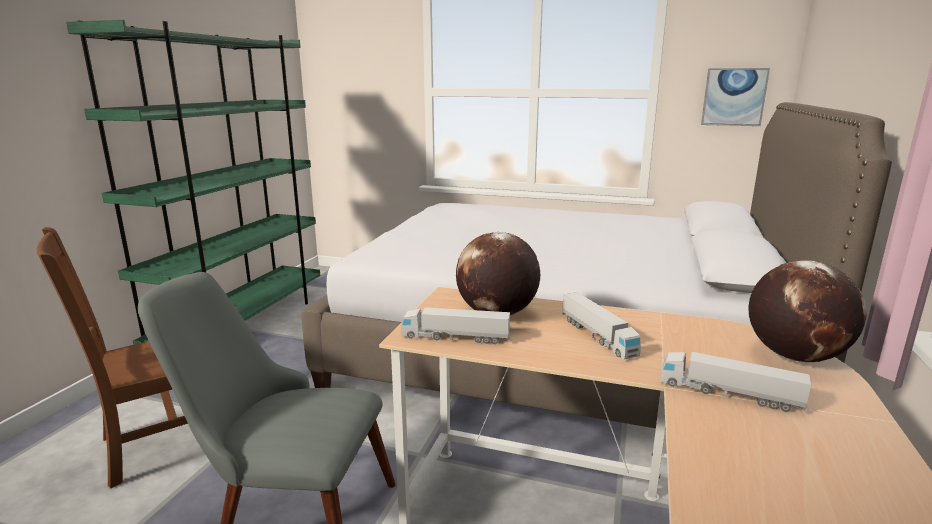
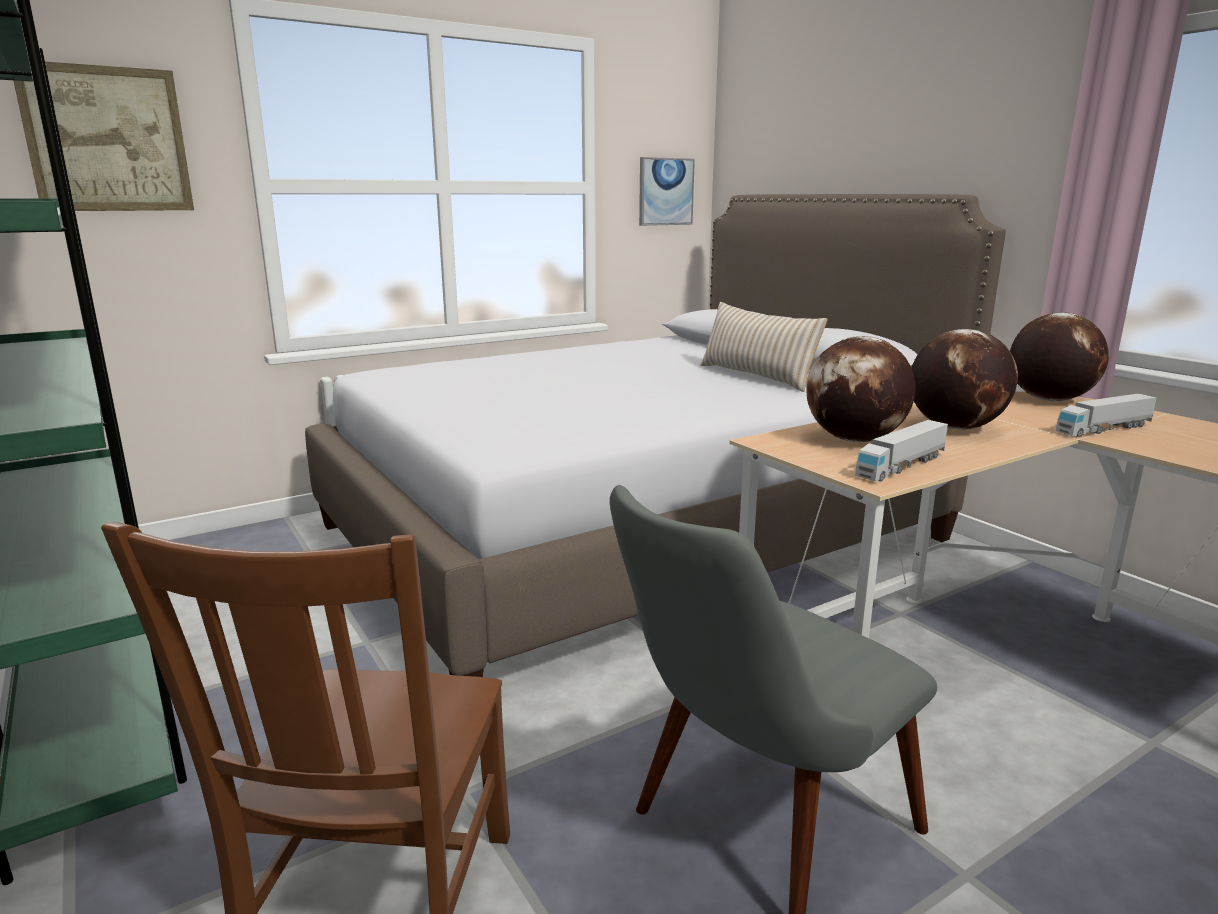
camera: 50 degrees left, 0 degrees up
toy truck [562,292,641,360] -> globe [911,329,1018,430]
none -> picture [13,62,194,211]
none -> beige pillow [700,302,828,392]

